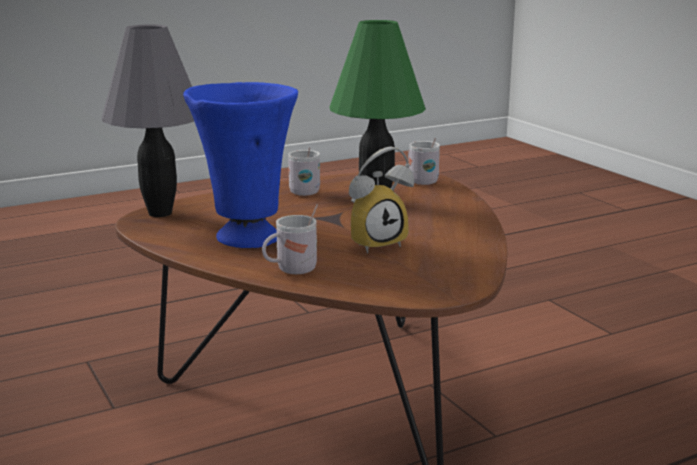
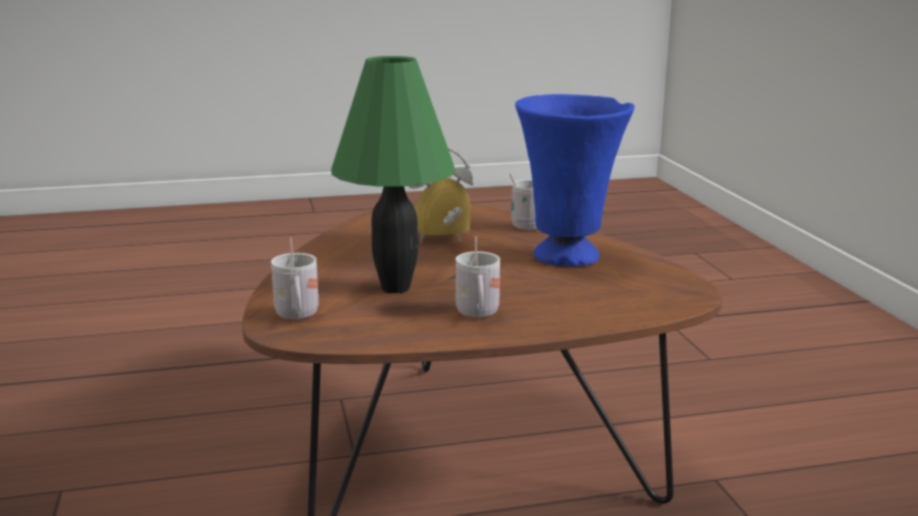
camera: 165 degrees left, 0 degrees up
grey table lamp [101,24,194,217] -> none

